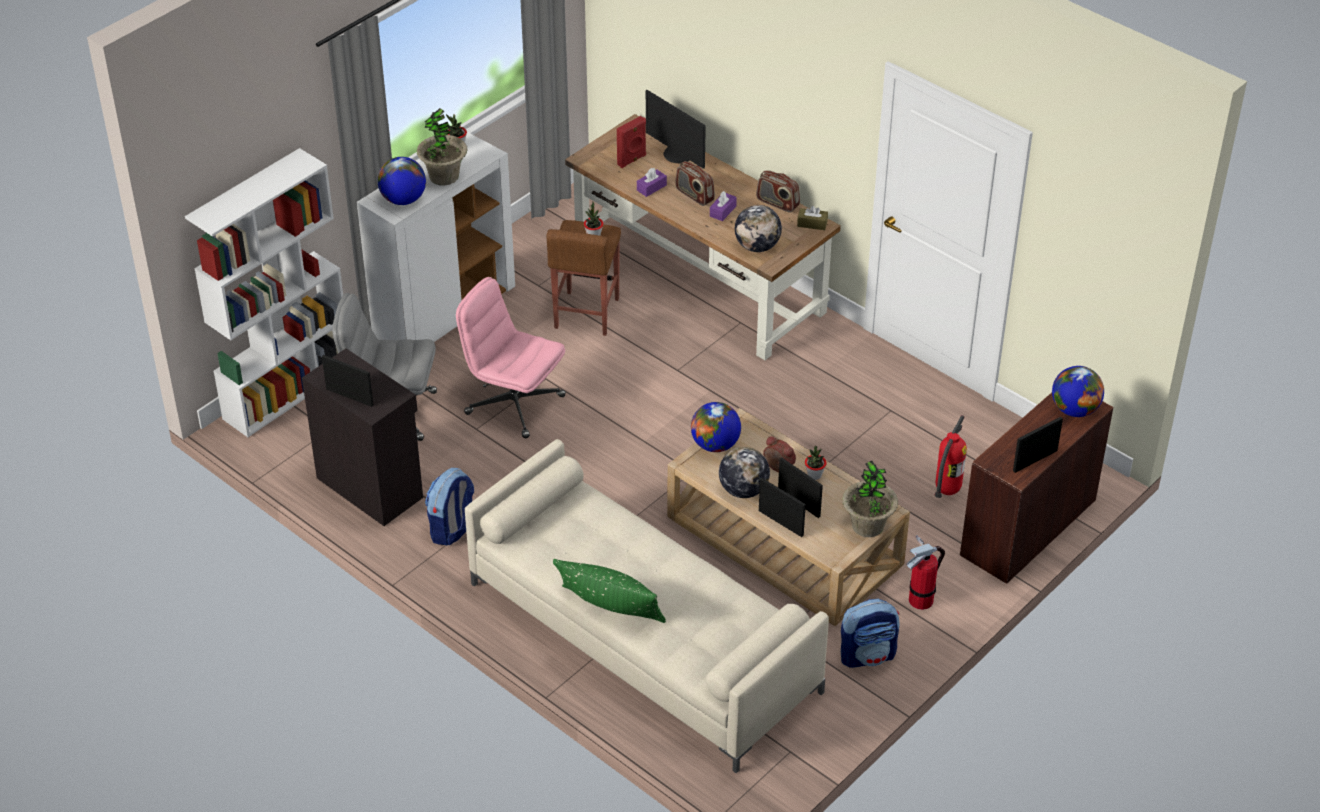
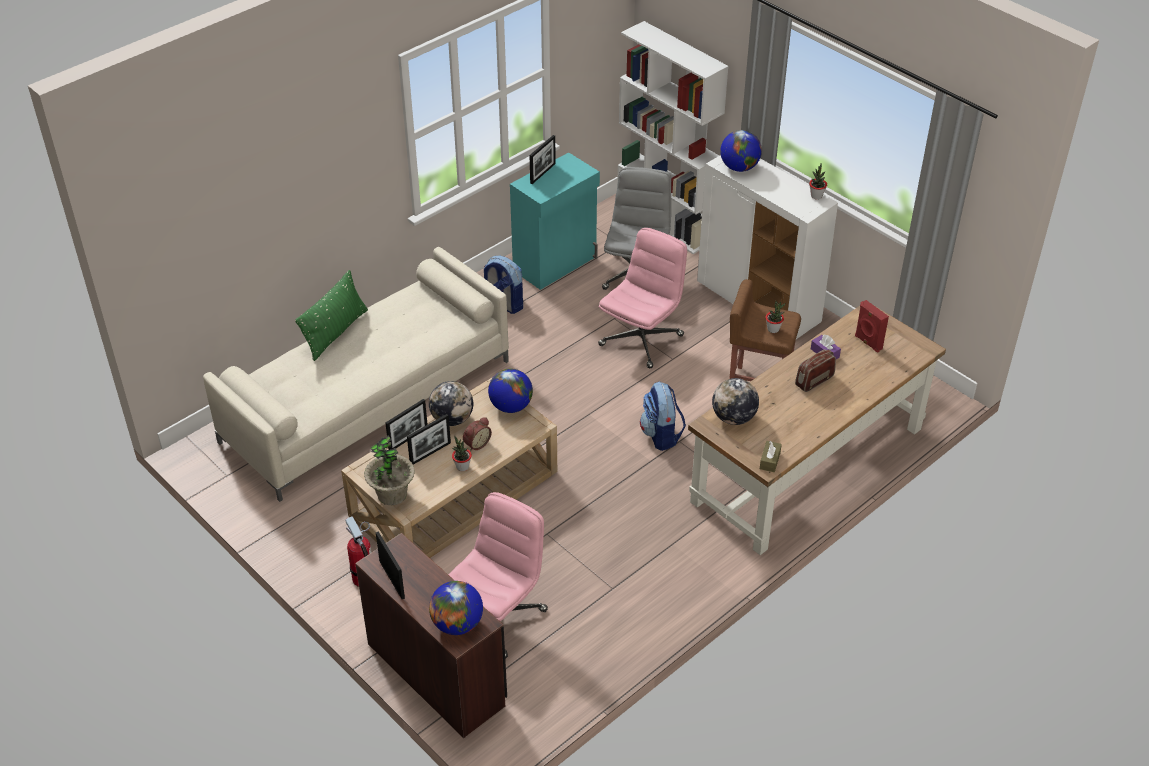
camera: 95 degrees right, 0 degrees up
black cabinet [302,348,423,526] -> turquoise cabinet [510,152,600,290]
potted plant [417,108,468,185] -> none
monitor [646,90,706,168] -> none
purple tissue box [710,191,737,221] -> none
radio [756,170,800,213] -> none
backpack [841,599,899,668] -> backpack moved to [640,382,686,451]
fire extinguisher [934,415,967,498] -> pink office chair [448,492,548,659]

